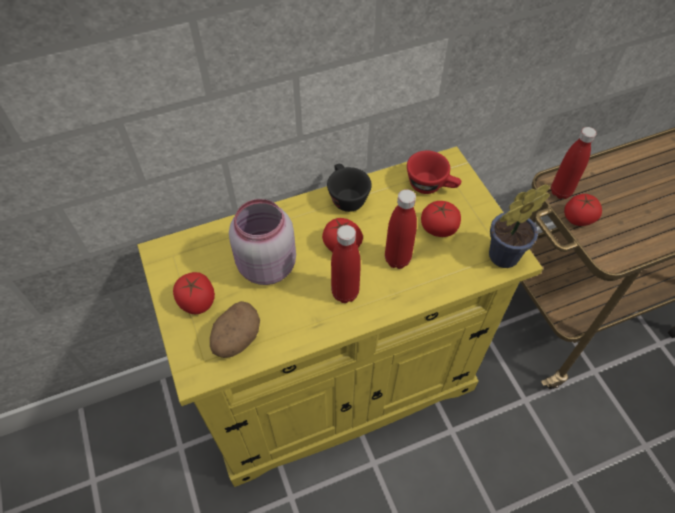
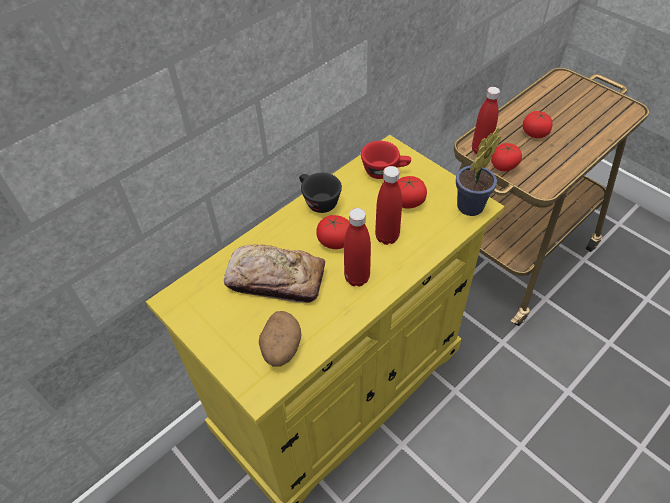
camera: 20 degrees left, 5 degrees down
tomato [173,272,215,314] -> tomato moved to [522,111,553,138]
pink jar [229,199,296,285] -> bread [224,244,325,303]

